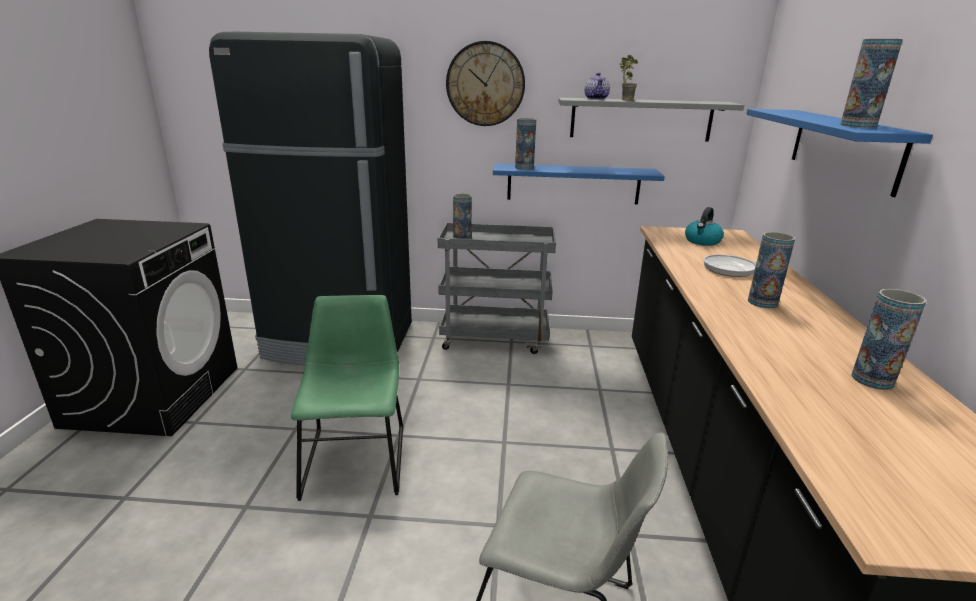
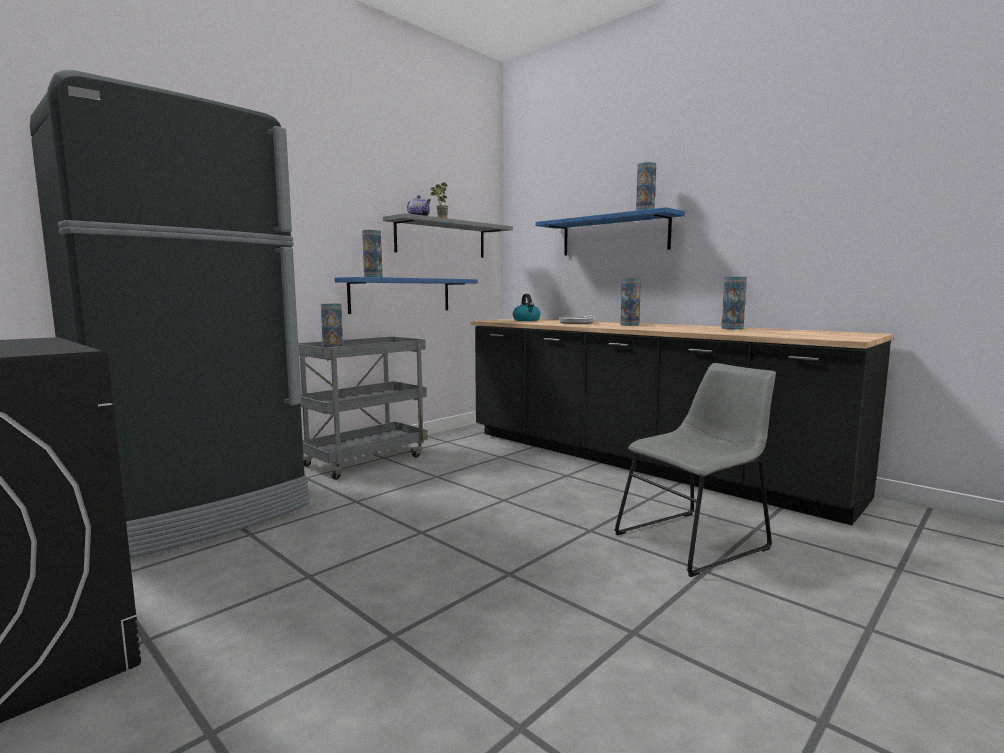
camera: 50 degrees left, 15 degrees down
green chair [291,295,403,501] -> none
wall clock [446,41,525,126] -> none

